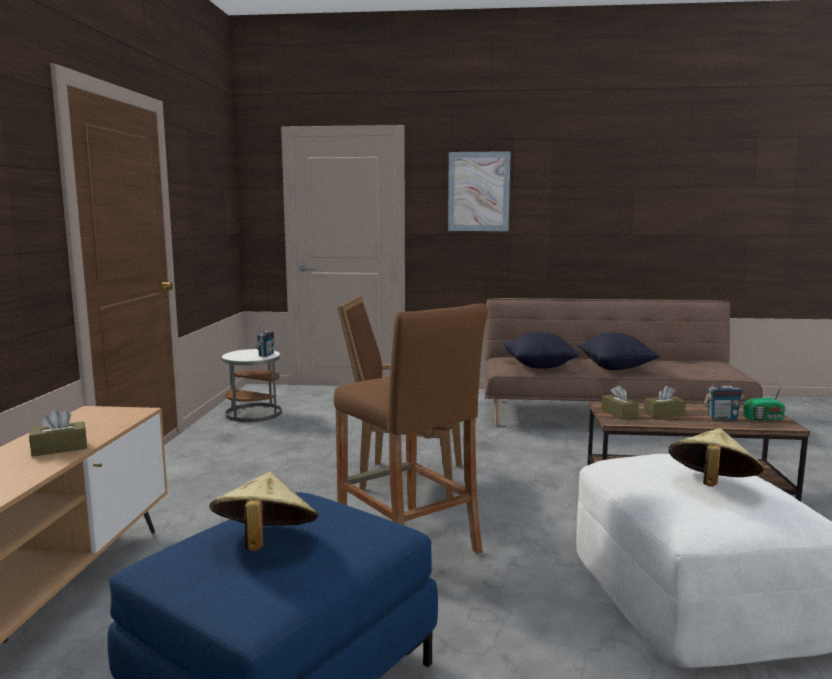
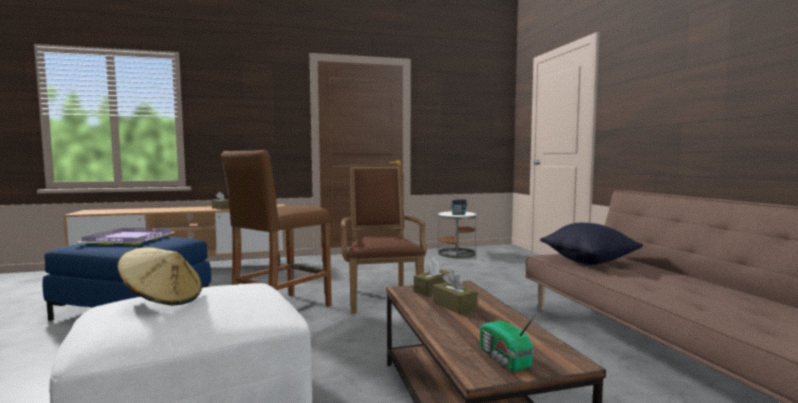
camera: 70 degrees right, 5 degrees down
beige hat [210,472,318,551] -> purple tray [78,228,174,245]
picture [448,151,511,231] -> none
black pillow [578,332,660,370] -> none
radio [704,371,743,420] -> none

